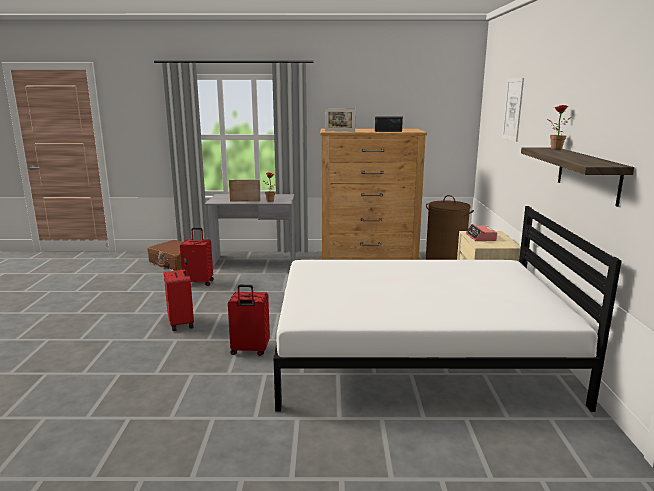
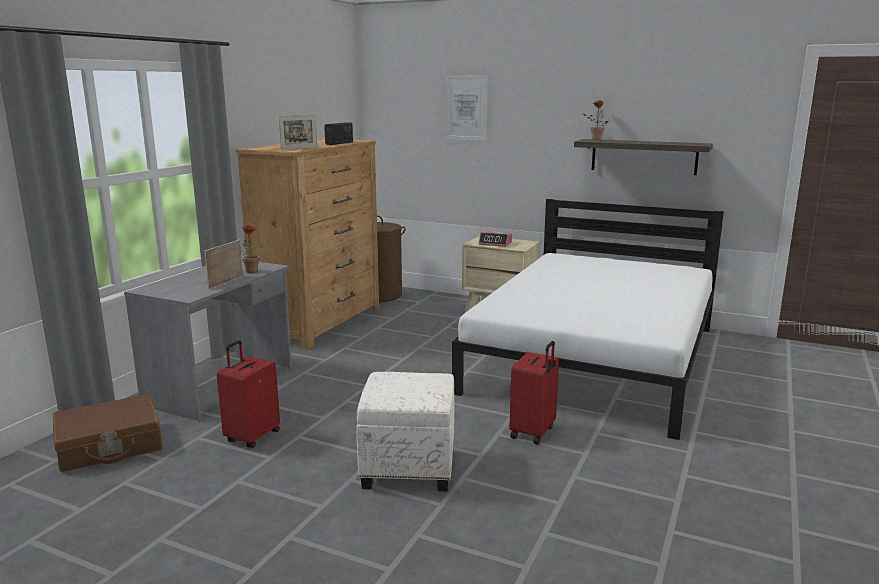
camera: 65 degrees left, 0 degrees up
red suitcase [164,258,194,331] -> white ottoman [356,372,455,491]

